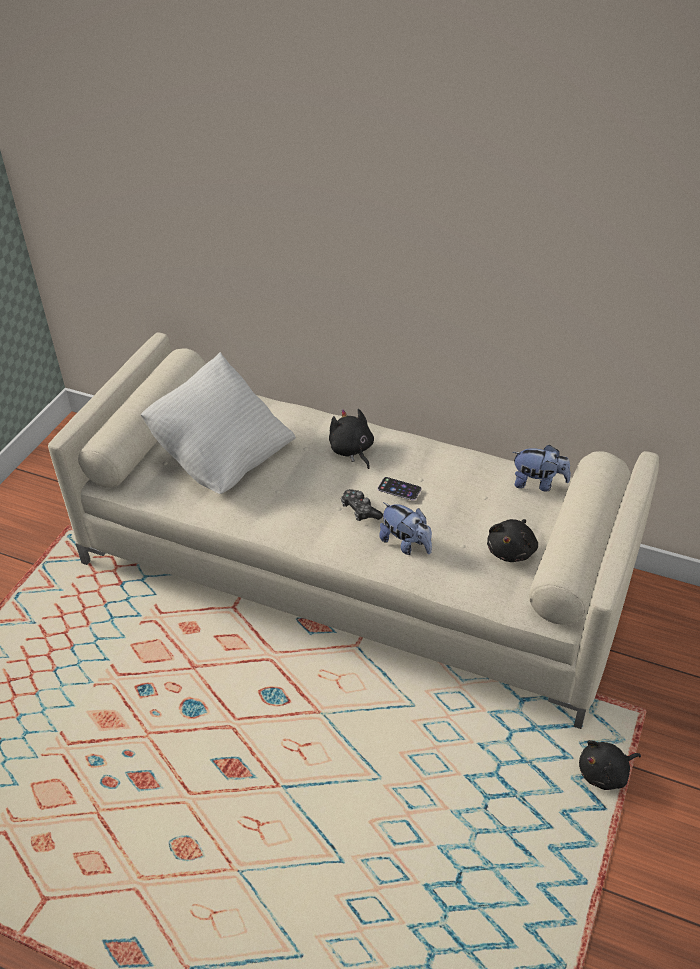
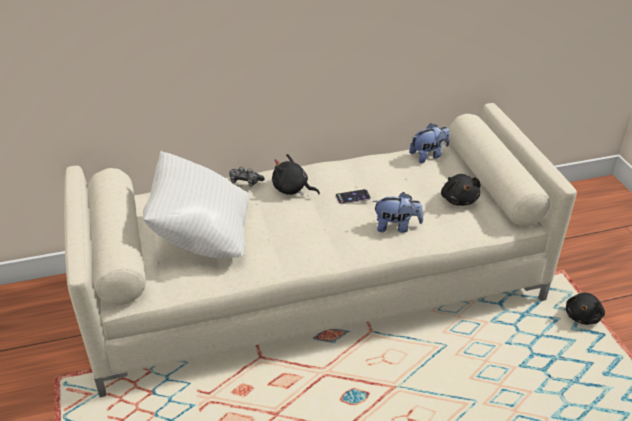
camera: 40 degrees left, 5 degrees down
game controller [341,489,383,521] -> game controller moved to [229,167,264,187]

